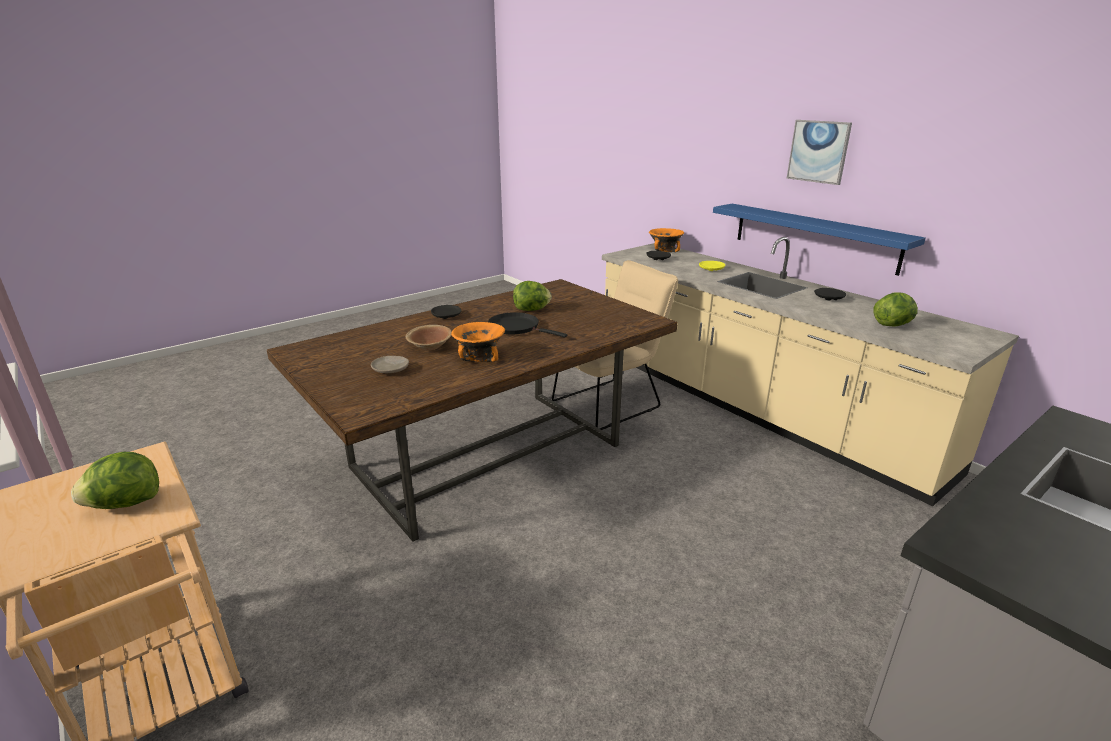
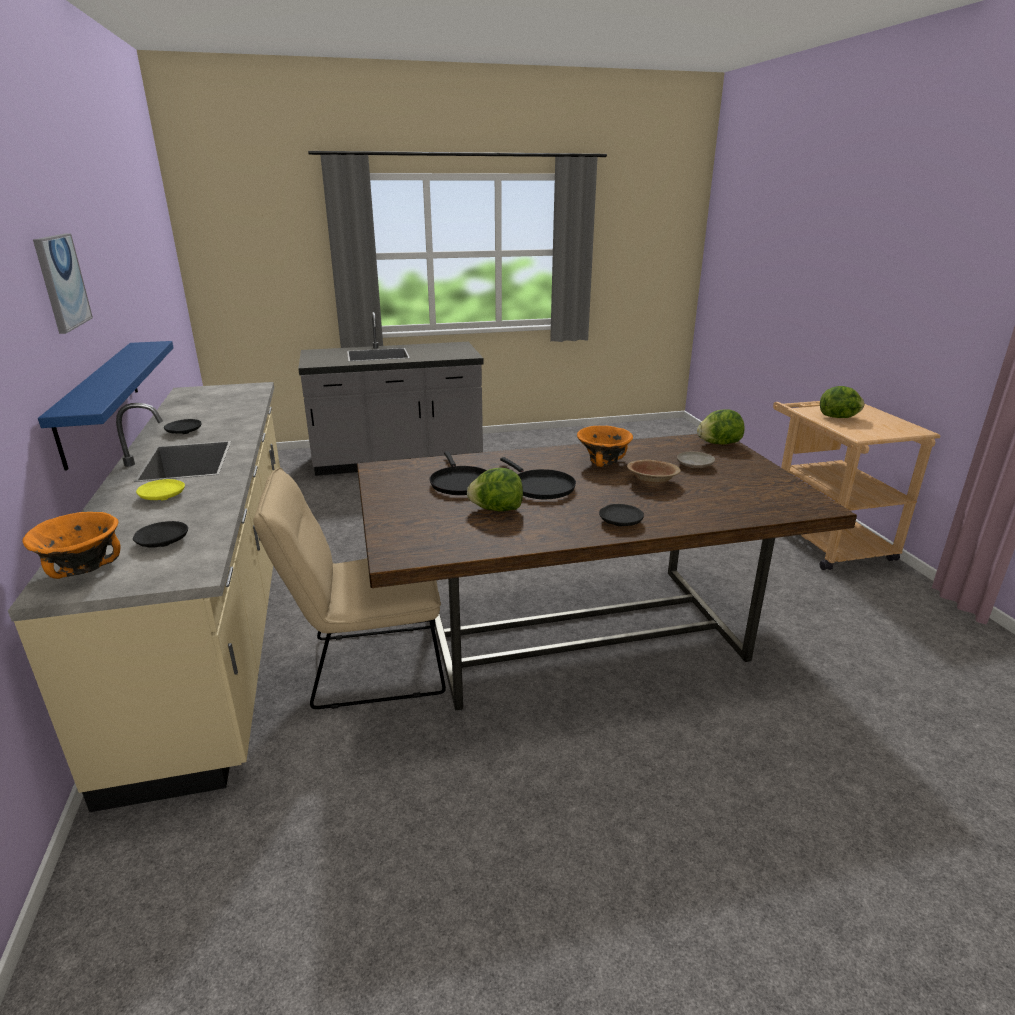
camera: 155 degrees left, 0 degrees up
lettuce [873,292,918,327] -> lettuce moved to [697,409,745,445]
none -> black frying pan [430,451,487,495]

